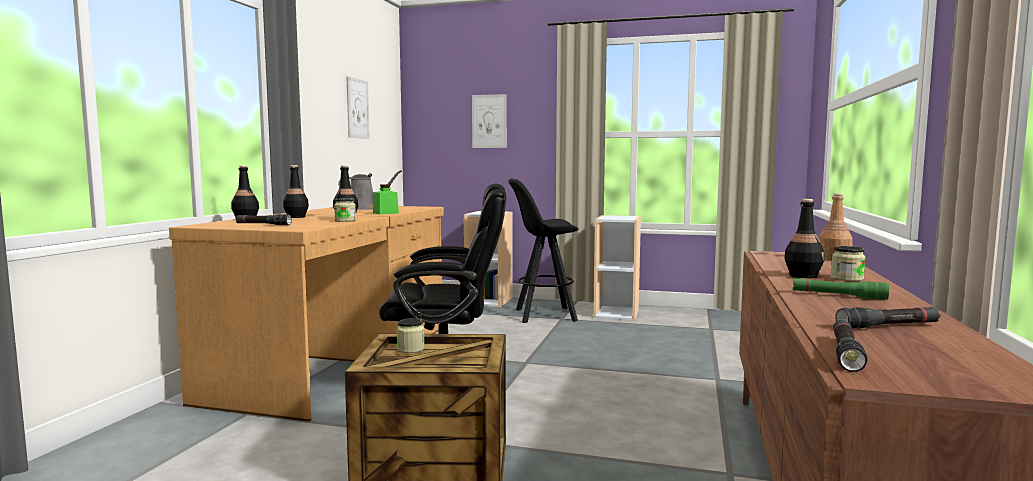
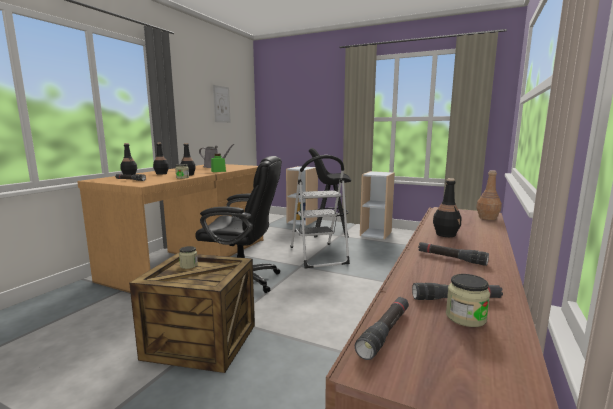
camera: 10 degrees right, 5 degrees up
picture [472,94,507,148] -> none
green flashlight [793,278,889,300] -> black flashlight [418,242,489,266]
jar [831,246,865,281] -> jar moved to [446,274,490,327]
none -> step ladder [290,155,350,268]

